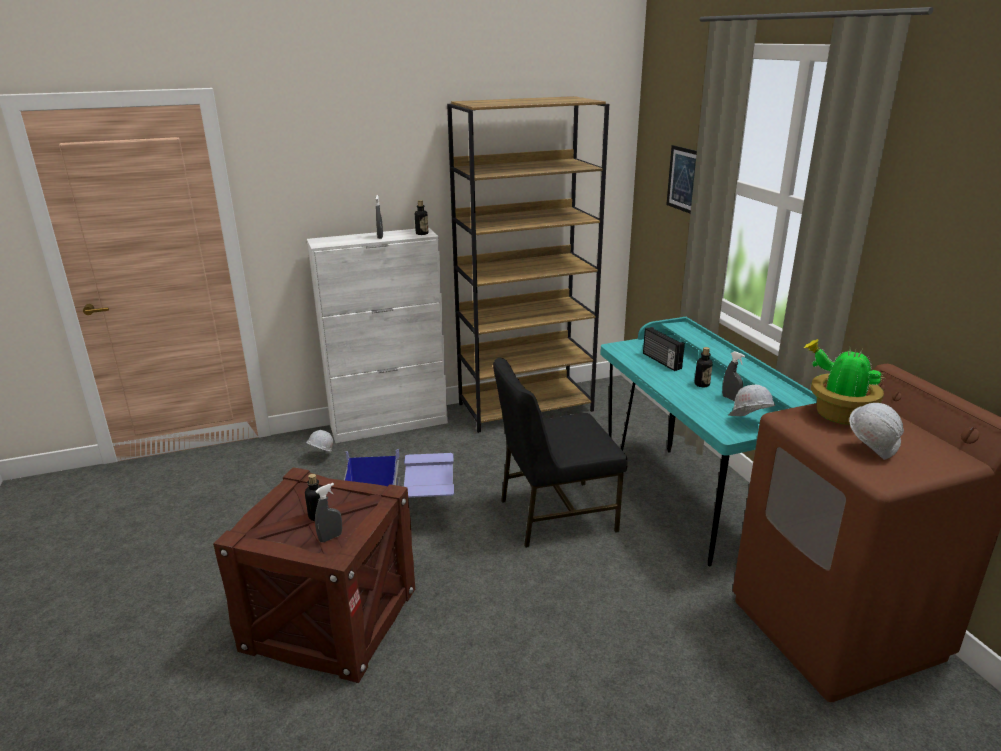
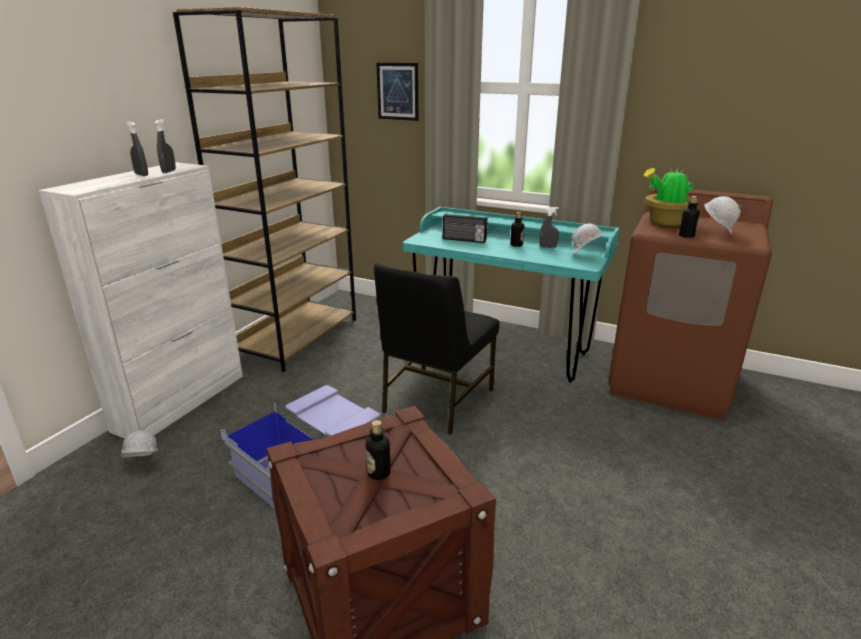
camera: 45 degrees left, 0 degrees up
grey spray bottle [315,483,342,542] -> grey spray bottle moved to [155,119,176,173]
bottle [415,200,428,235] -> bottle moved to [679,196,700,238]

